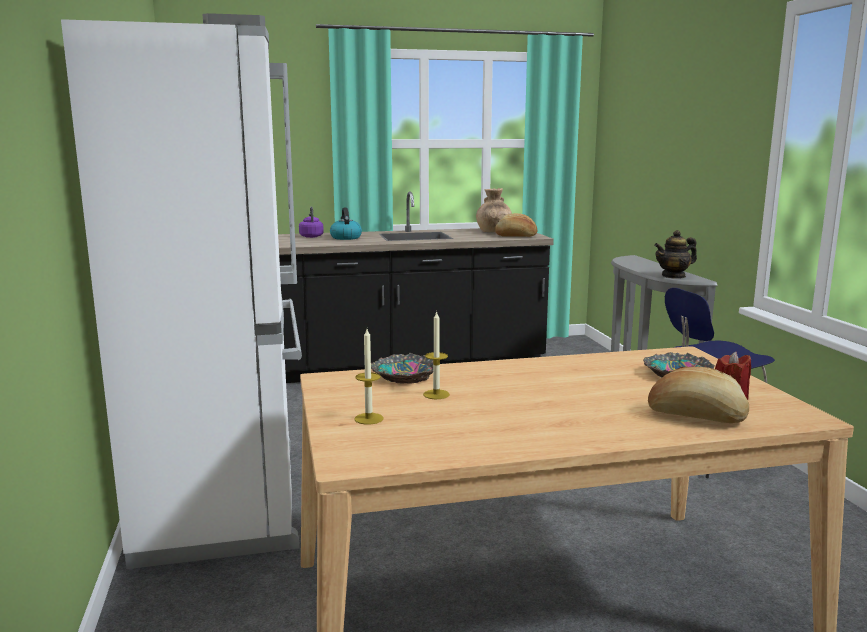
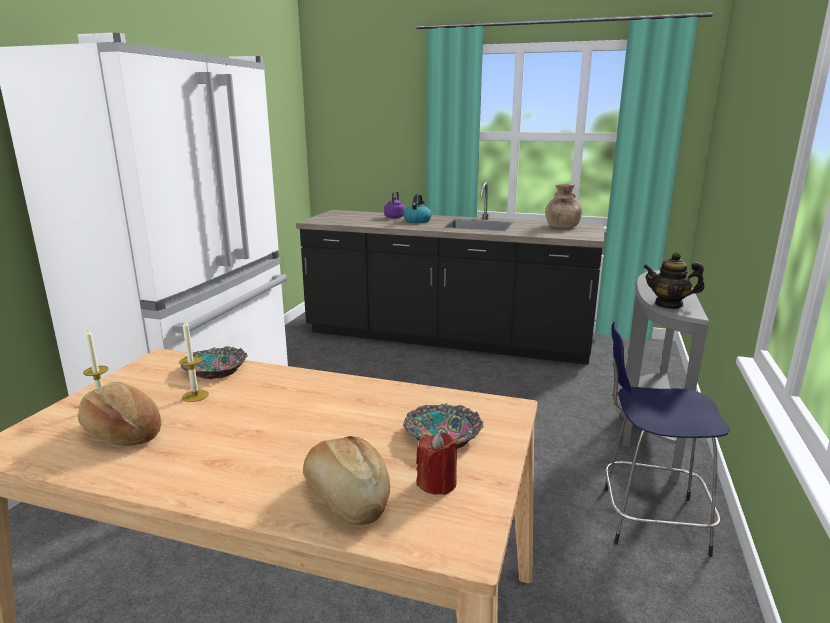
camera: 30 degrees right, 5 degrees up
bread [495,213,537,237] -> bread moved to [78,382,161,446]

